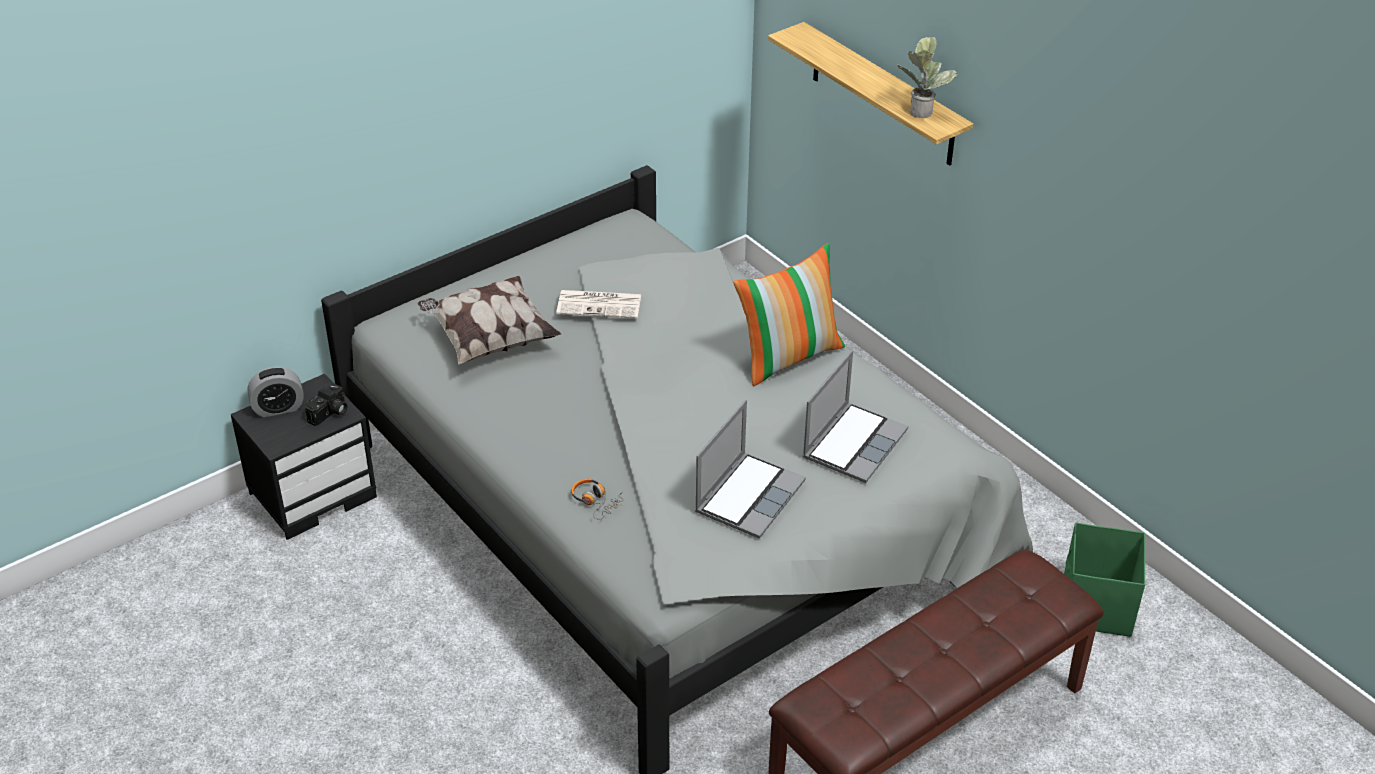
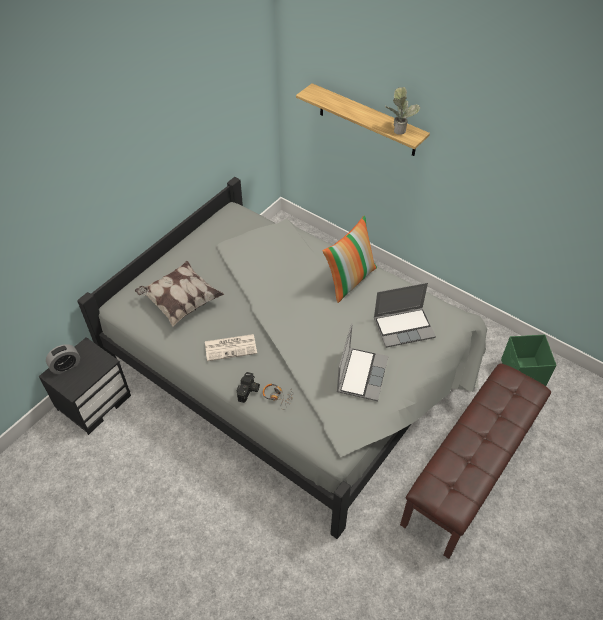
camera: 15 degrees left, 10 degrees up
camera [305,384,347,426] -> camera moved to [237,372,260,403]
newspaper [556,290,641,319] -> newspaper moved to [205,334,257,361]
laptop [803,350,908,483] -> laptop turned 60 degrees clockwise [374,282,436,348]

